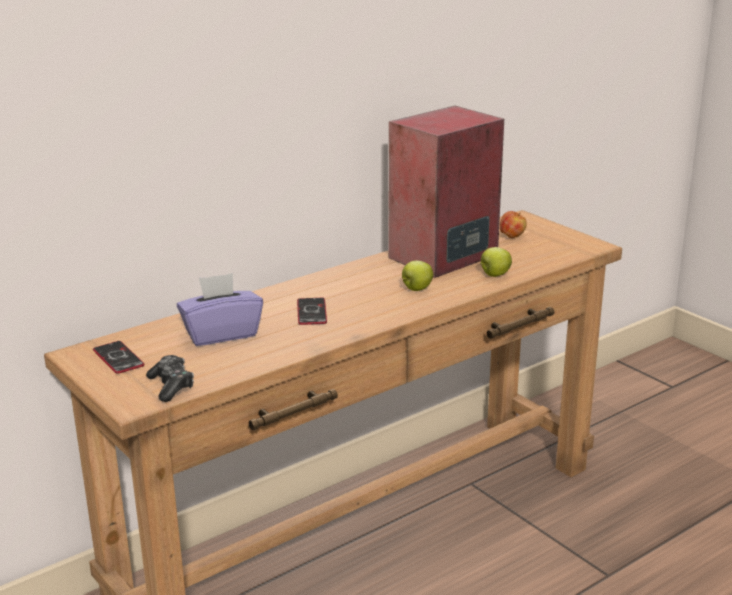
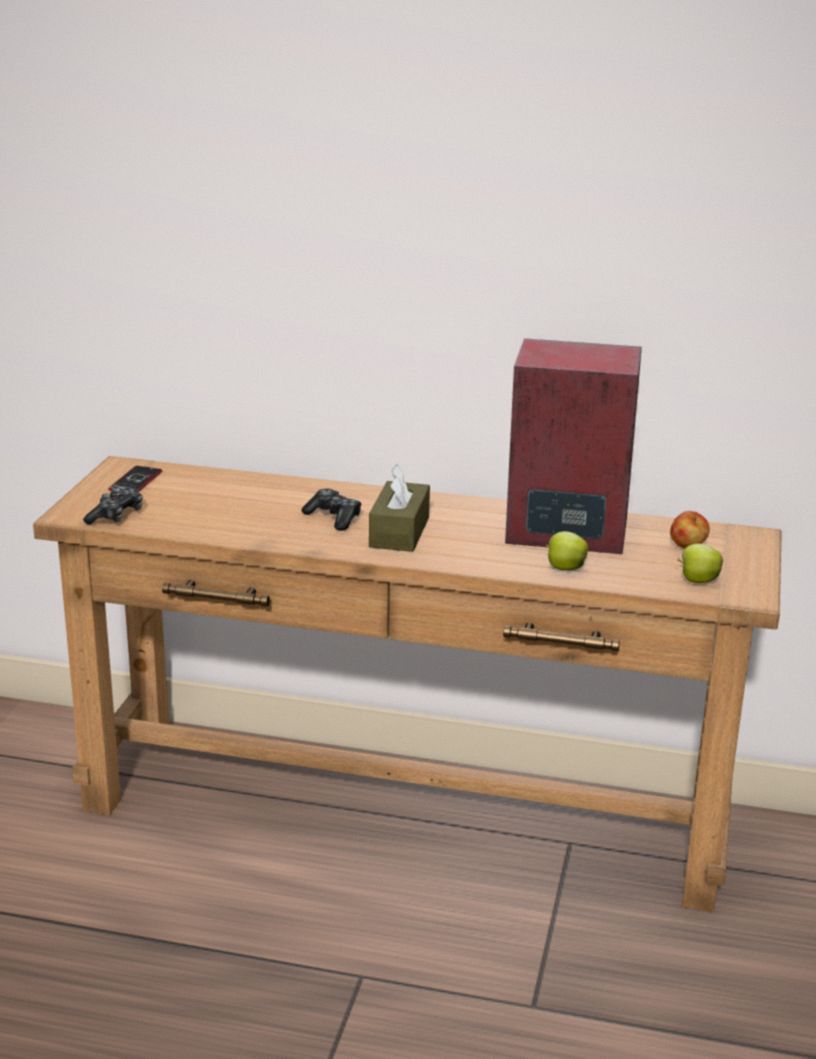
camera: 50 degrees right, 0 degrees up
purple tissue box [177,273,263,346] -> none
phone [297,298,327,325] -> game controller [301,489,361,531]
apple [402,260,433,291] -> apple moved to [677,544,723,583]
none -> brown tissue box [369,465,430,552]

